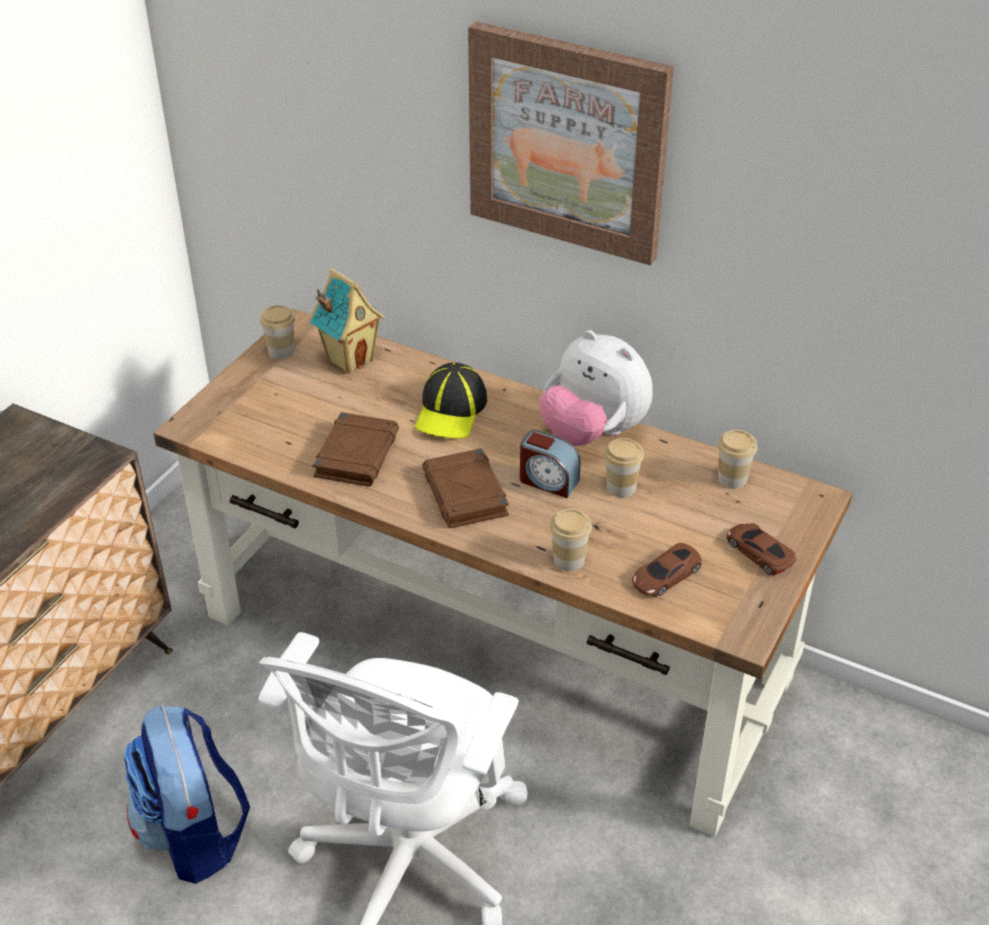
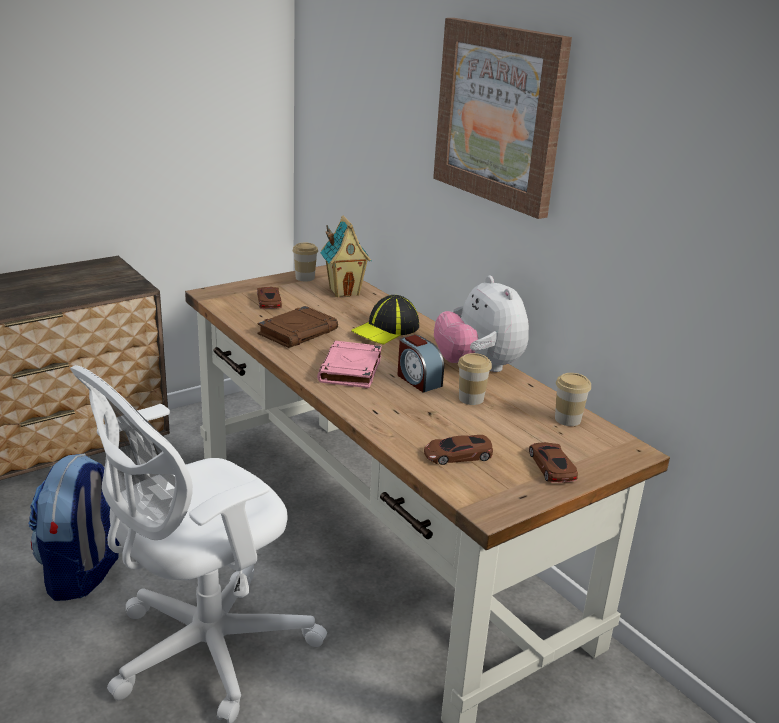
camera: 25 degrees right, 15 degrees down
brown book [422,448,509,528] -> pink book [317,341,382,388]
cup [550,509,592,571] -> none
none -> brown toy car [257,287,282,309]

